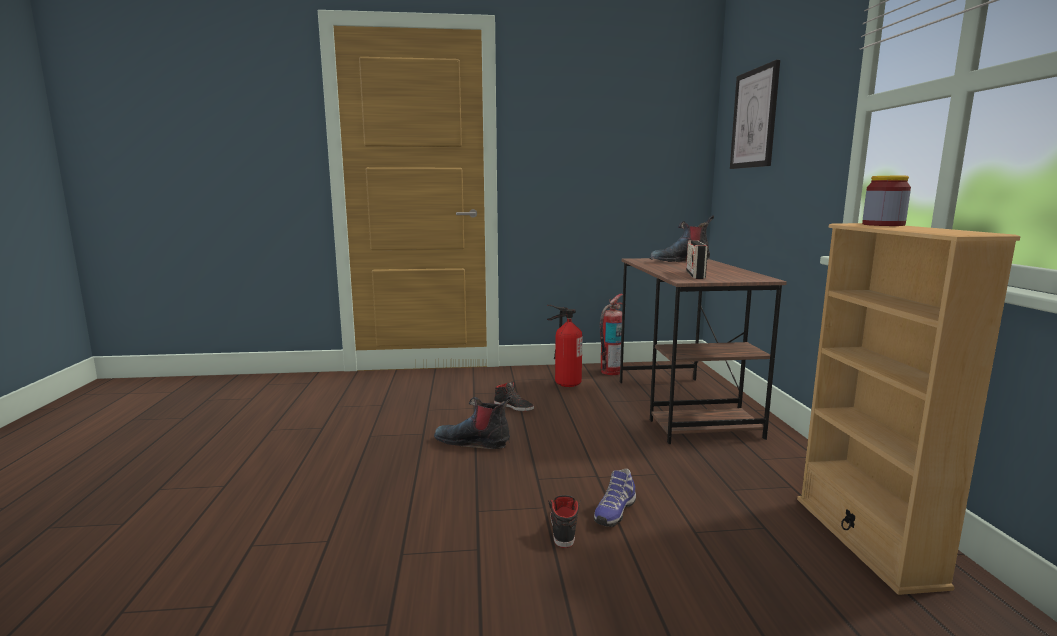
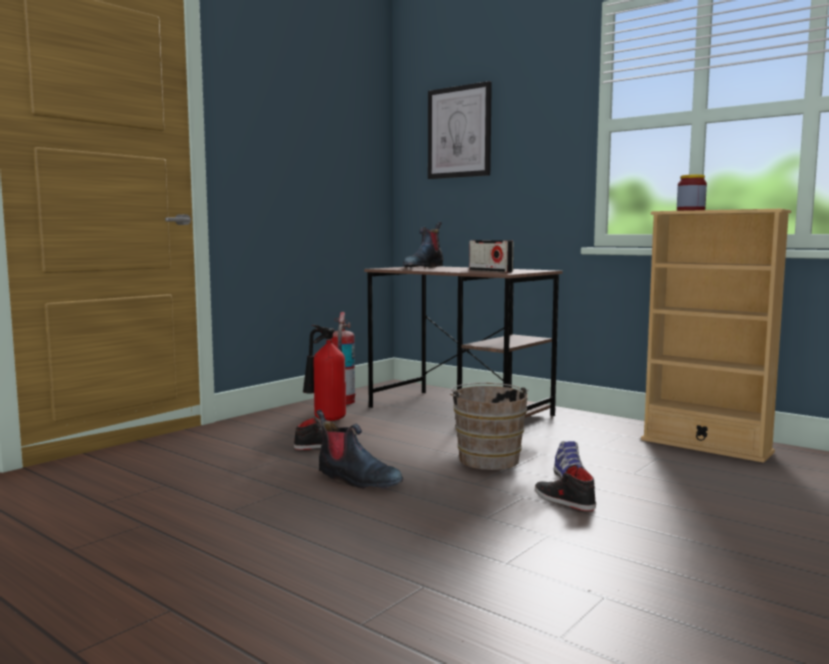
camera: 45 degrees left, 5 degrees down
boot [434,395,513,449] -> boot turned 120 degrees counterclockwise [316,410,403,489]
none -> brown bucket [450,383,529,470]

